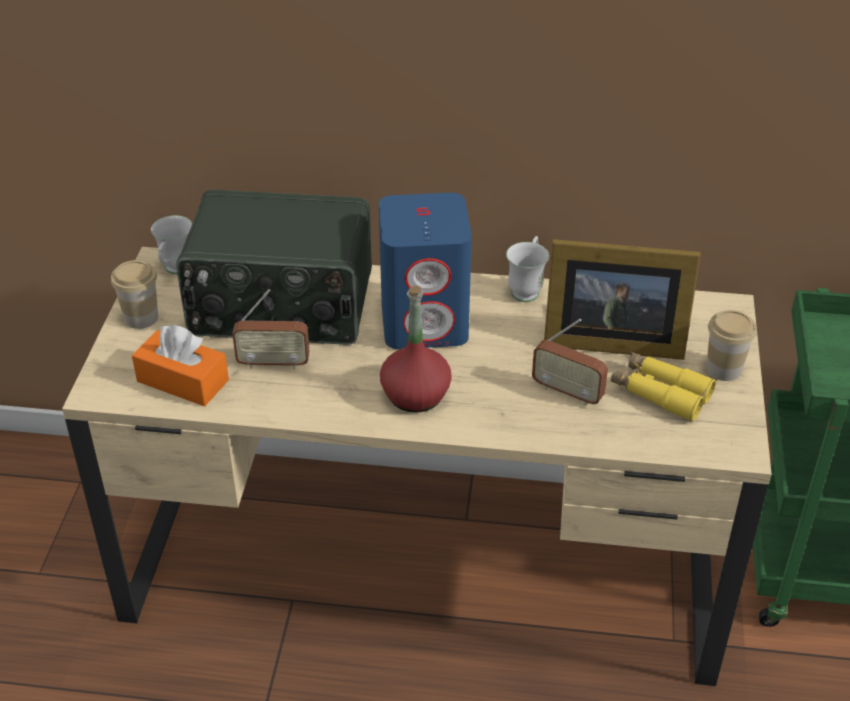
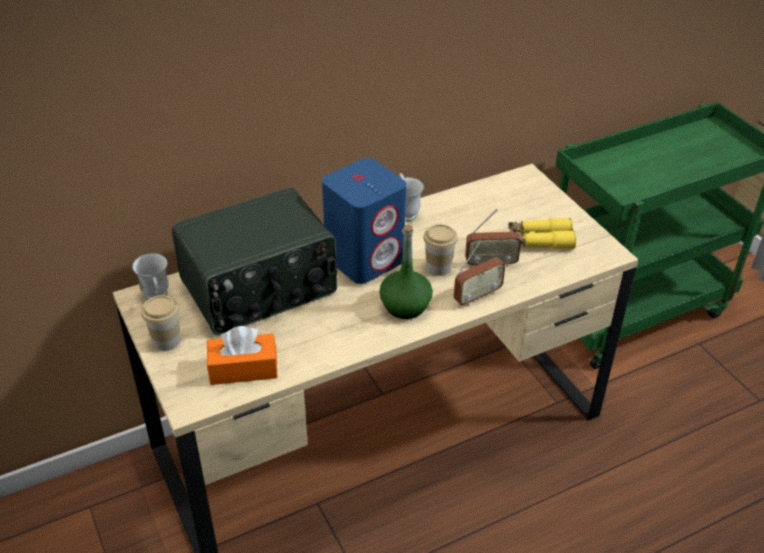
camera: 35 degrees left, 0 degrees up
radio [232,289,309,370] -> radio moved to [454,241,506,306]
red bottle [380,286,452,413] -> green bottle [379,224,433,319]
picture frame [544,239,701,360] -> none
cup [706,310,757,381] -> cup moved to [423,224,458,276]

